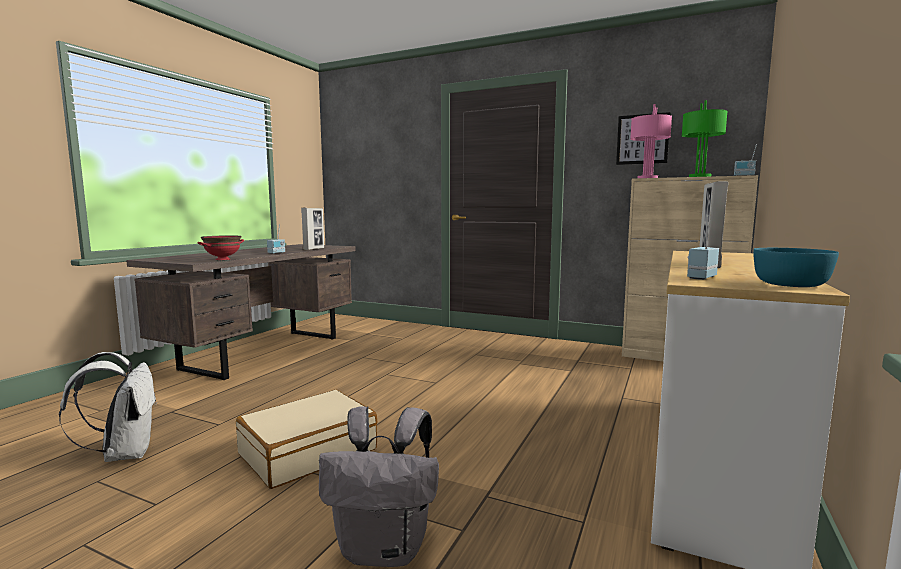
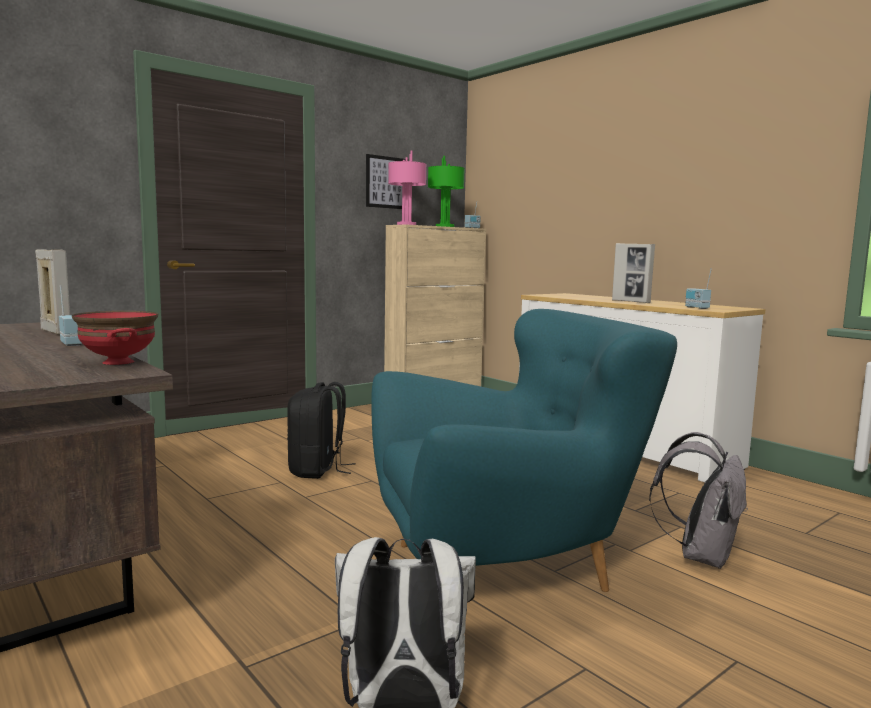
camera: 65 degrees left, 0 degrees up
beige suitcase [236,390,377,489] -> turquoise armchair [371,309,677,592]
turquoise bowl [753,248,839,287] -> none
none -> black backpack [287,382,356,479]

